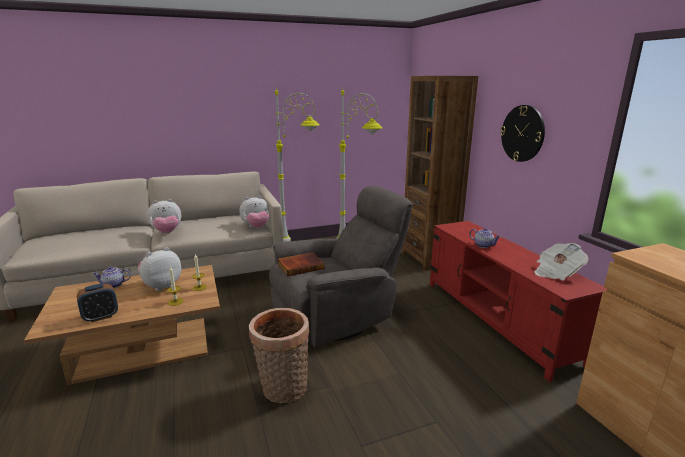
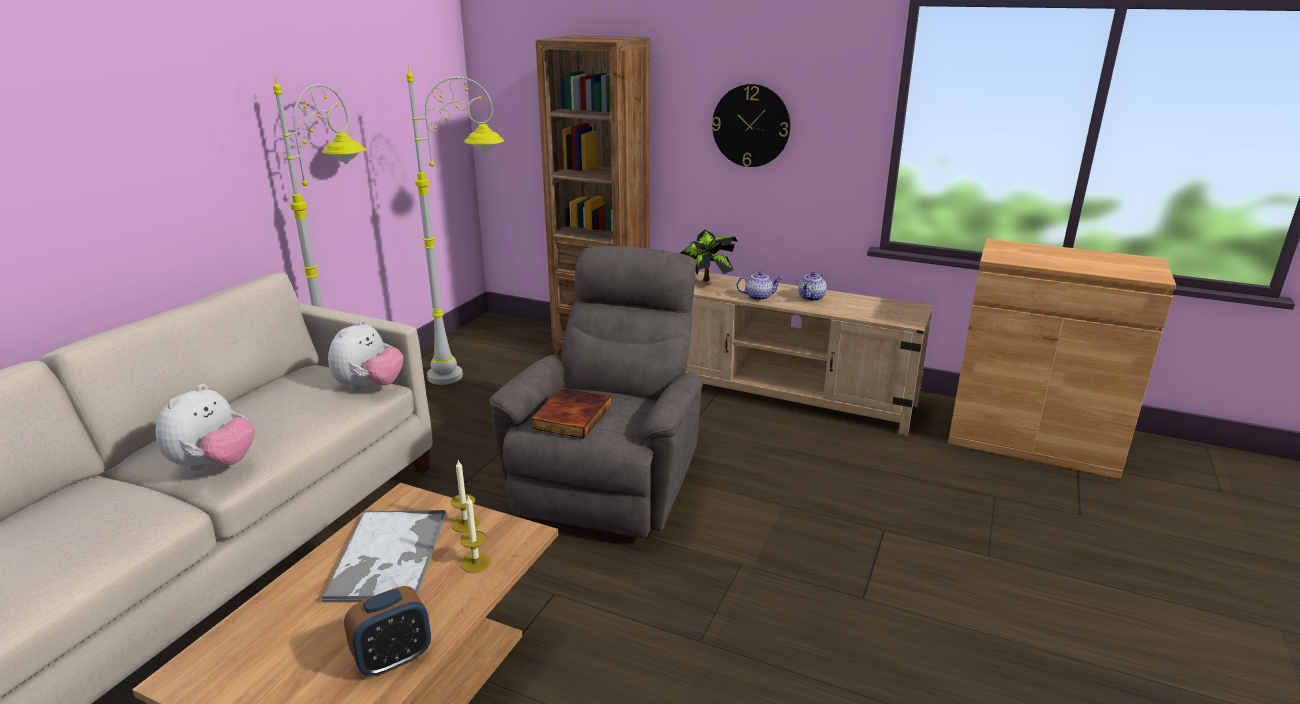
camera: 45 degrees left, 5 degrees up
alarm clock [77,284,118,323] -> alarm clock turned 45 degrees clockwise [344,586,431,676]
teapot [92,266,131,288] -> teapot moved to [798,272,827,301]
plush toy [138,247,181,291] -> tray [320,510,447,602]
basket [249,308,309,403] -> none
red tv stand [430,221,607,382] -> beige tv stand [686,271,933,436]
newspaper [534,243,588,280] -> none
none -> potted plant [680,230,738,282]

